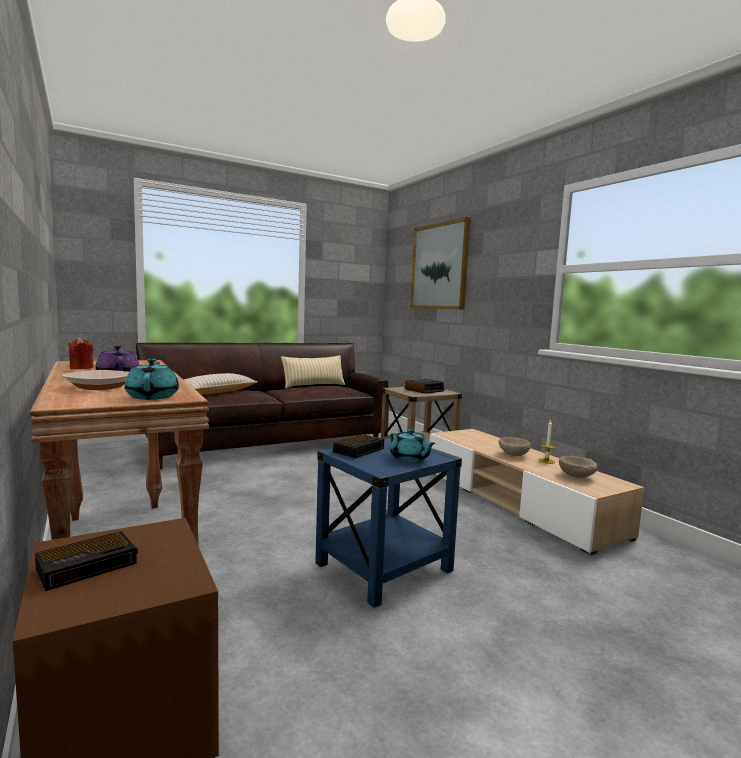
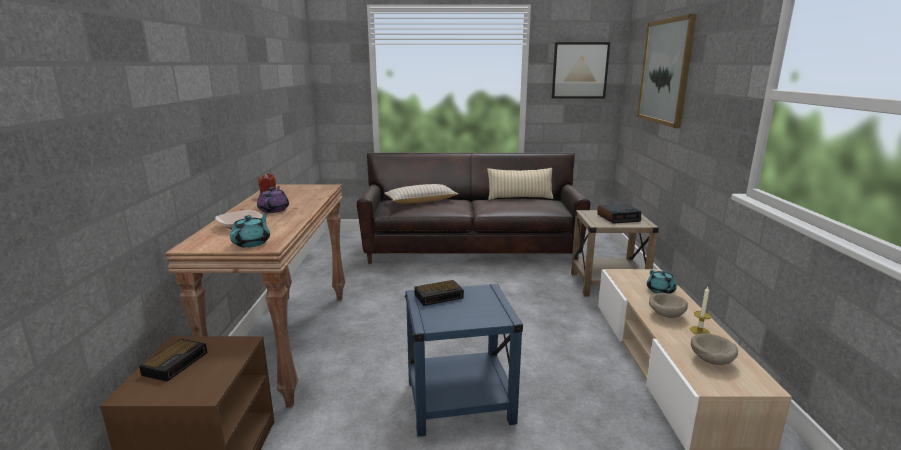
camera: 30 degrees right, 10 degrees up
alarm clock [35,531,138,591] -> alarm clock turned 60 degrees counterclockwise [139,339,207,382]
turquoise teapot [390,429,436,463] -> turquoise teapot moved to [647,270,677,294]
none -> picture [552,42,610,99]

